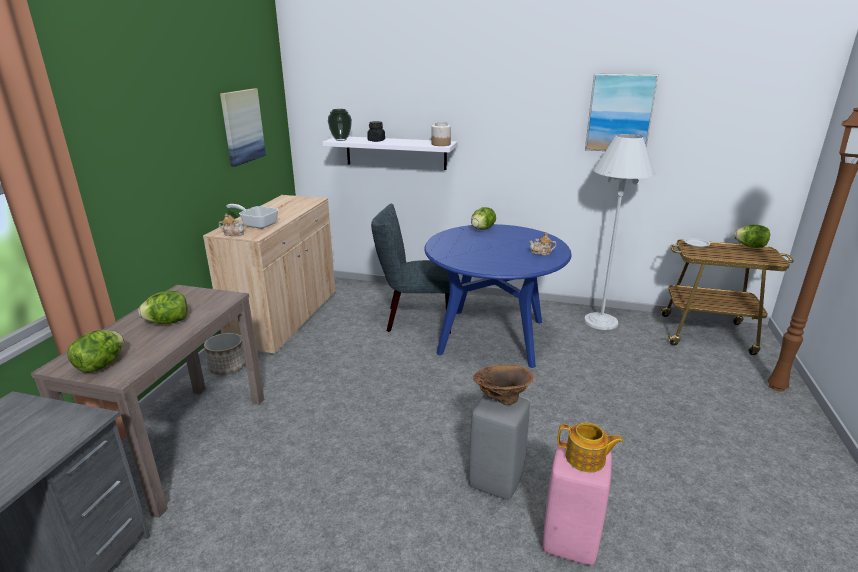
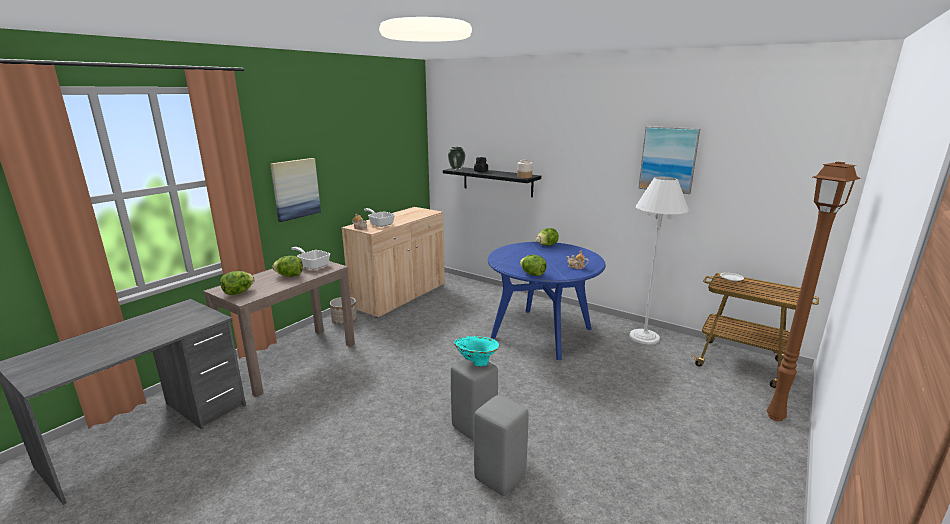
camera: 20 degrees right, 5 degrees down
picture [220,89,266,167] -> picture moved to [270,158,321,222]
white shelf [322,137,458,170] -> black shelf [443,167,541,197]
grey chair [371,204,451,334] -> none
brown vase [473,365,534,405] -> turquoise vase [454,336,500,366]
pink stool [543,440,612,565] -> grey stool [474,395,528,495]
teapot [557,422,623,472] -> none
lettuce [734,225,770,248] -> lettuce moved to [520,255,547,276]
none -> frying pan [291,247,330,269]

